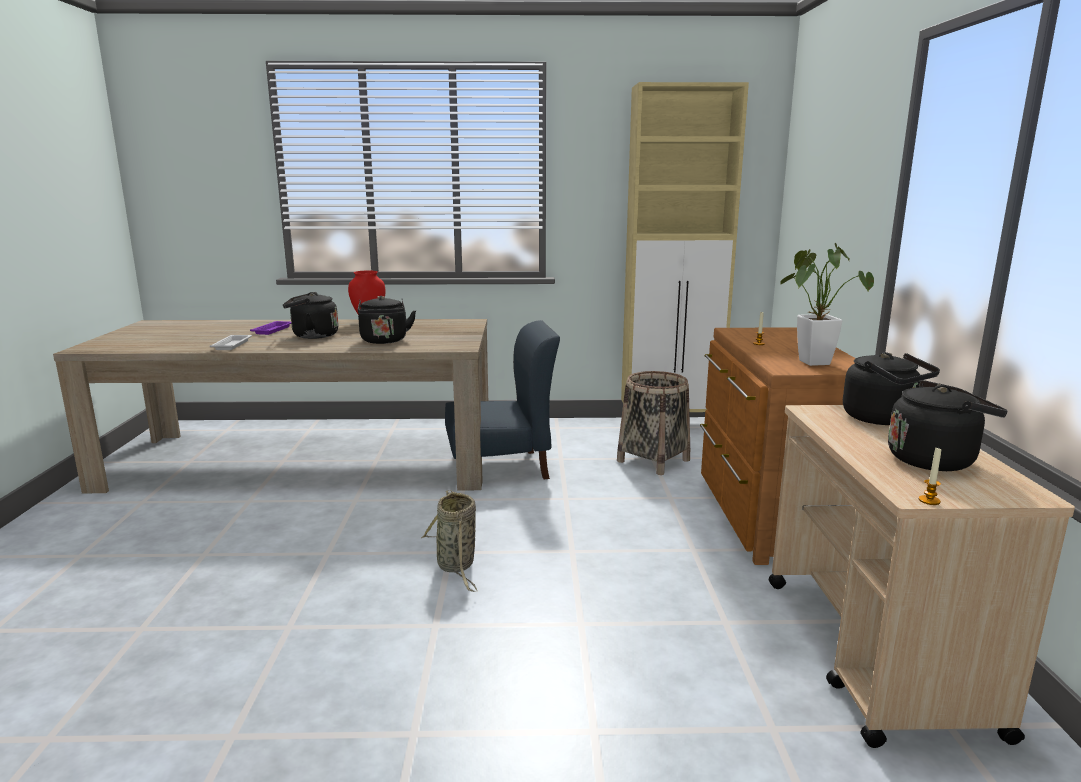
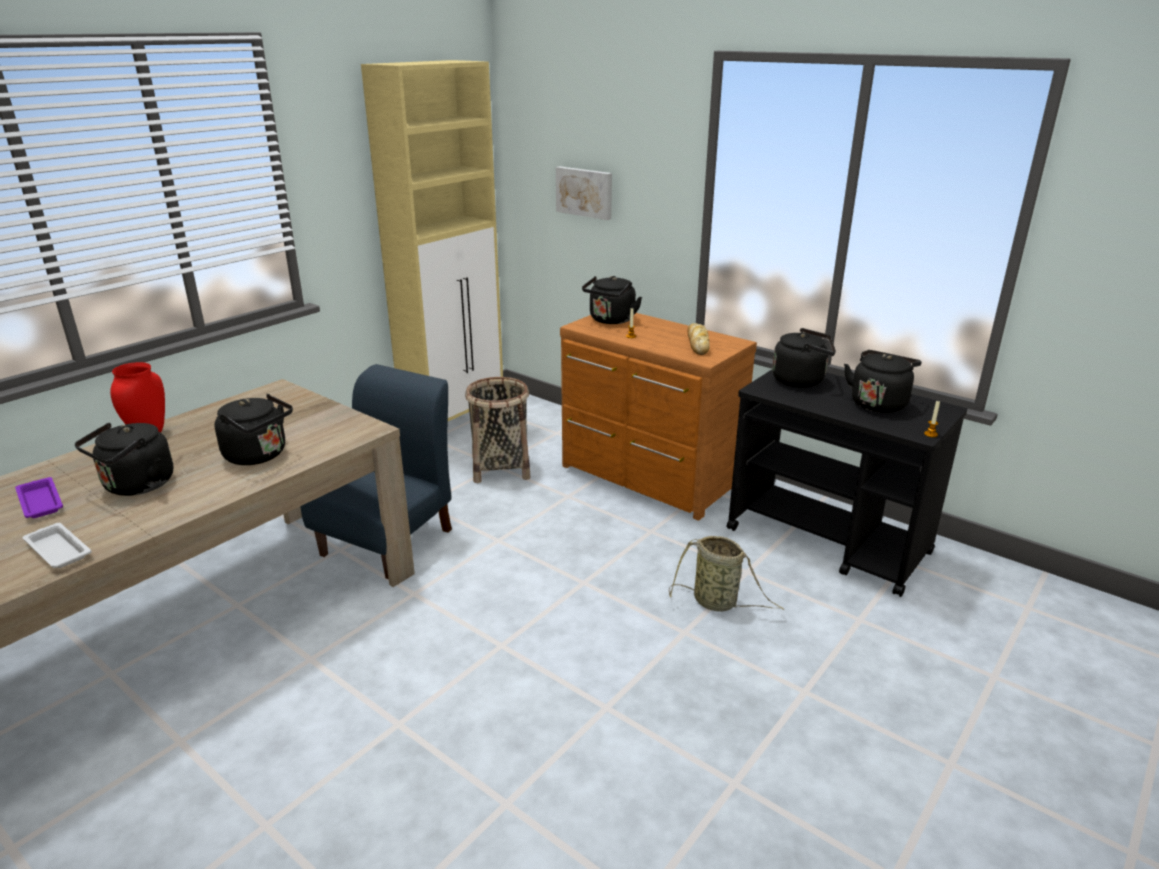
camera: 50 degrees left, 10 degrees up
basket [421,490,477,592] -> basket moved to [669,536,784,612]
beige cart [769,405,1075,748] -> black cart [727,370,967,597]
potted plant [780,243,874,366] -> bread [687,323,710,355]
none -> picture [556,166,612,220]
none -> black kettle [582,276,642,324]

